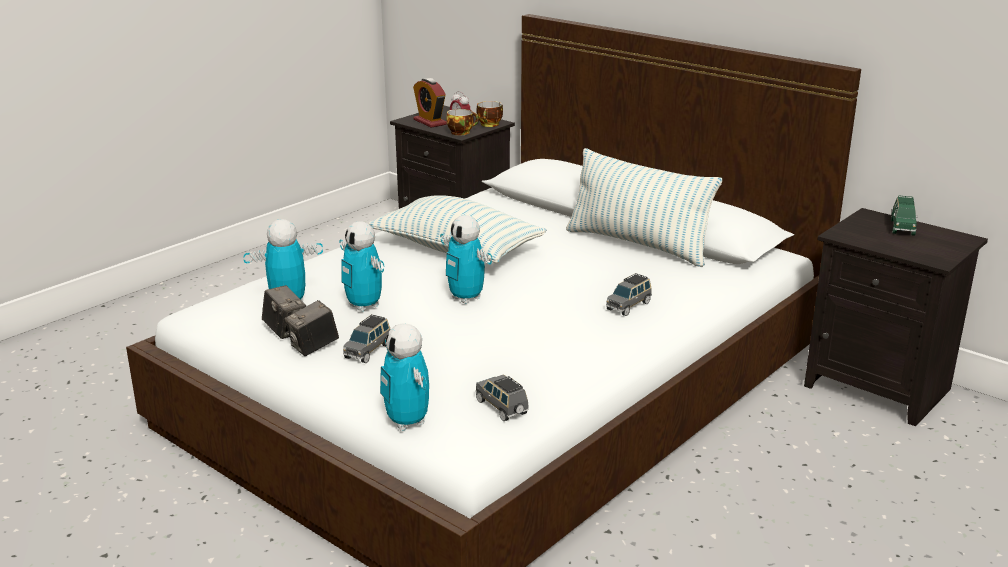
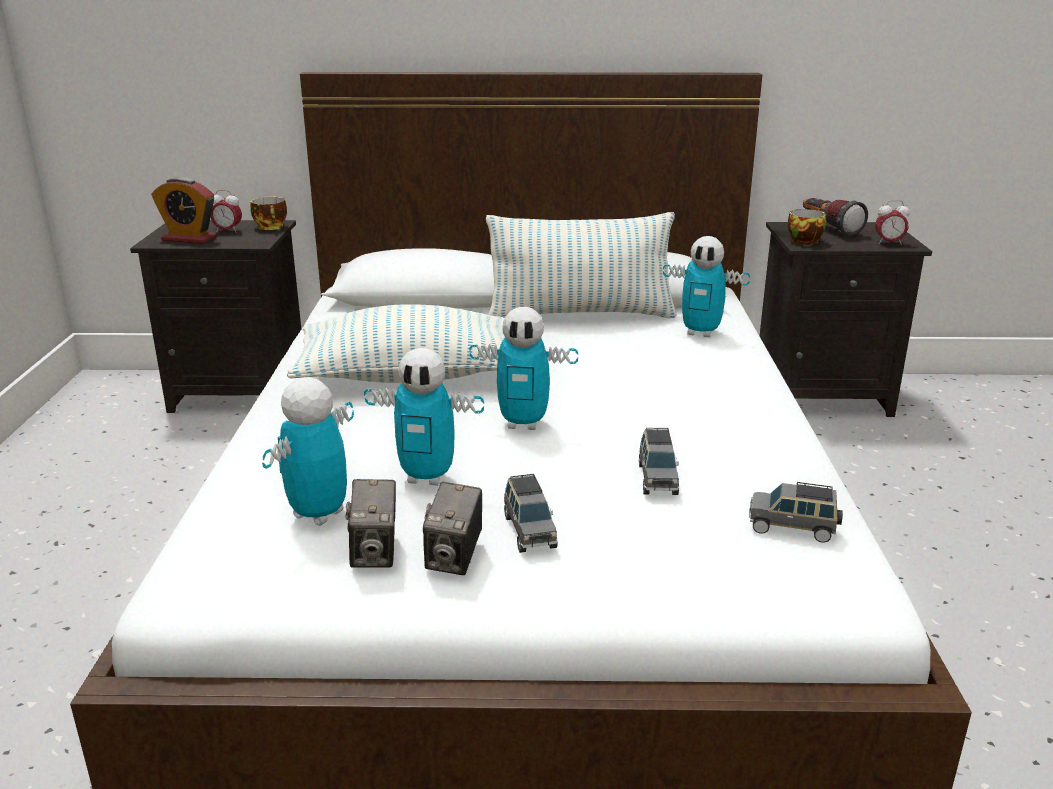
camera: 40 degrees left, 0 degrees up
camera [262,285,306,339] -> camera turned 75 degrees clockwise [345,479,396,568]
toy robot [380,323,429,431] -> toy robot moved to [663,236,750,337]
cup [446,109,479,135] -> cup moved to [787,209,826,245]
grey toy car [606,273,652,316] -> grey toy car moved to [639,428,679,495]
green toy car [891,195,918,236] -> flashlight [803,198,868,237]
none -> alarm clock [875,200,910,245]

